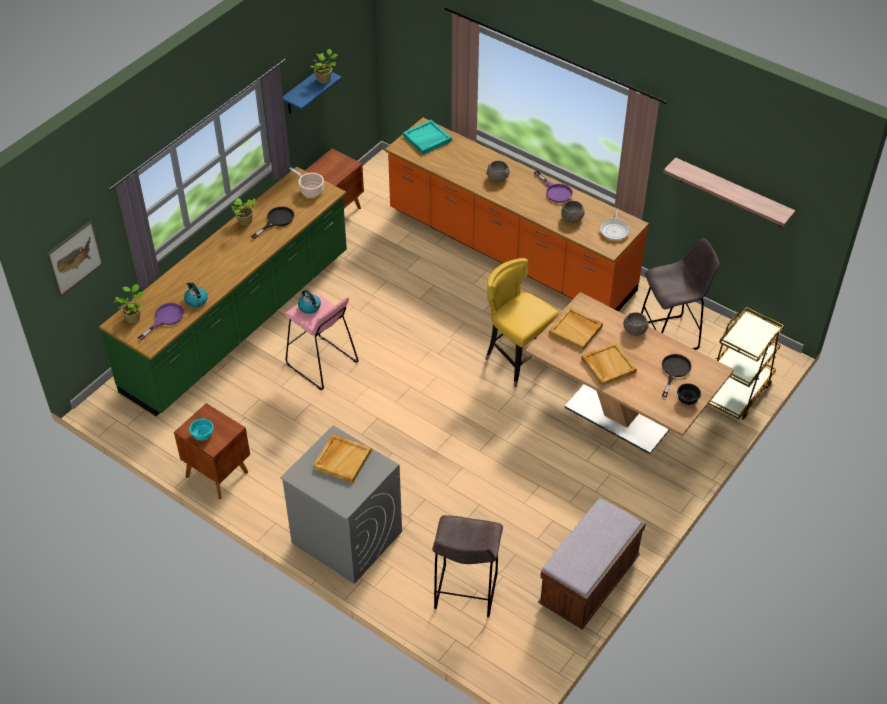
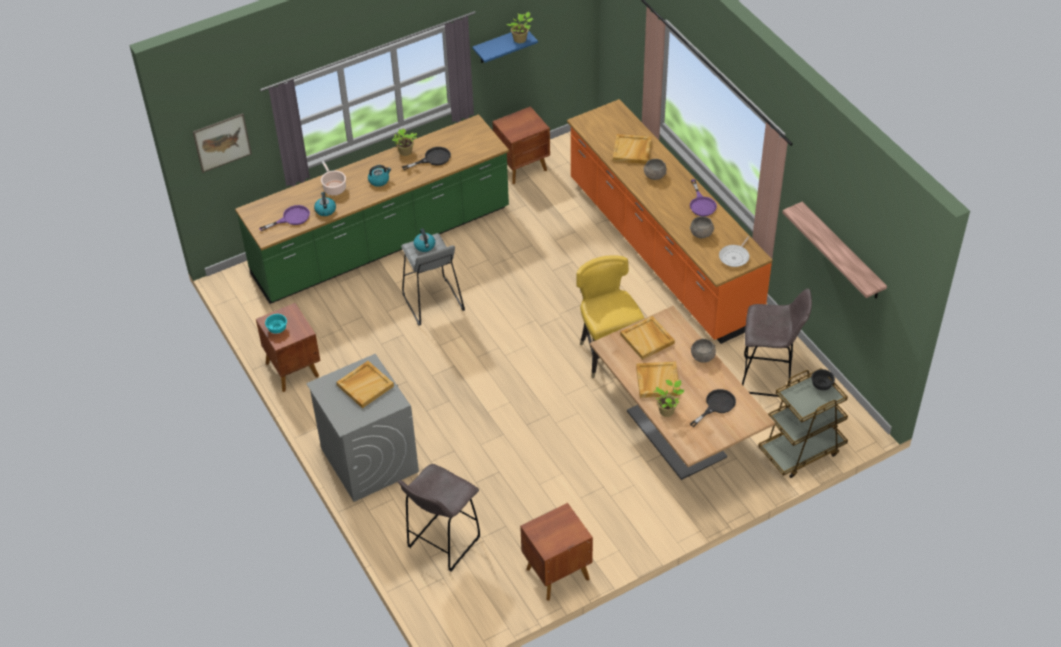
camera: 25 degrees right, 0 degrees up
potted plant [114,284,144,323] -> potted plant moved to [653,380,685,417]
pink stool [285,292,359,390] -> grey stool [401,233,465,326]
cooking pot [290,168,324,197] -> cooking pot moved to [321,161,346,195]
turquoise tray [403,120,452,154] -> none
brown bench [538,497,646,630] -> brown nightstand [520,503,593,601]
black bowl [677,383,701,405] -> black bowl moved to [811,369,835,390]
none -> kettle [368,165,391,187]
none -> beige tray [613,134,652,164]

